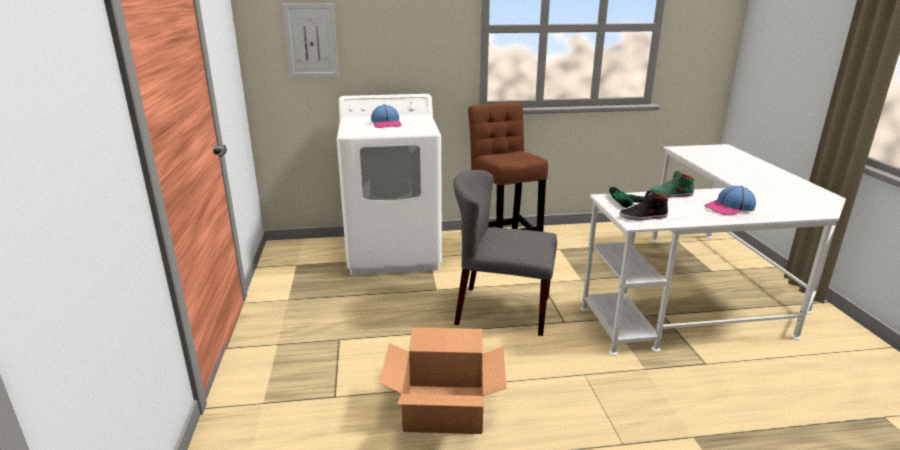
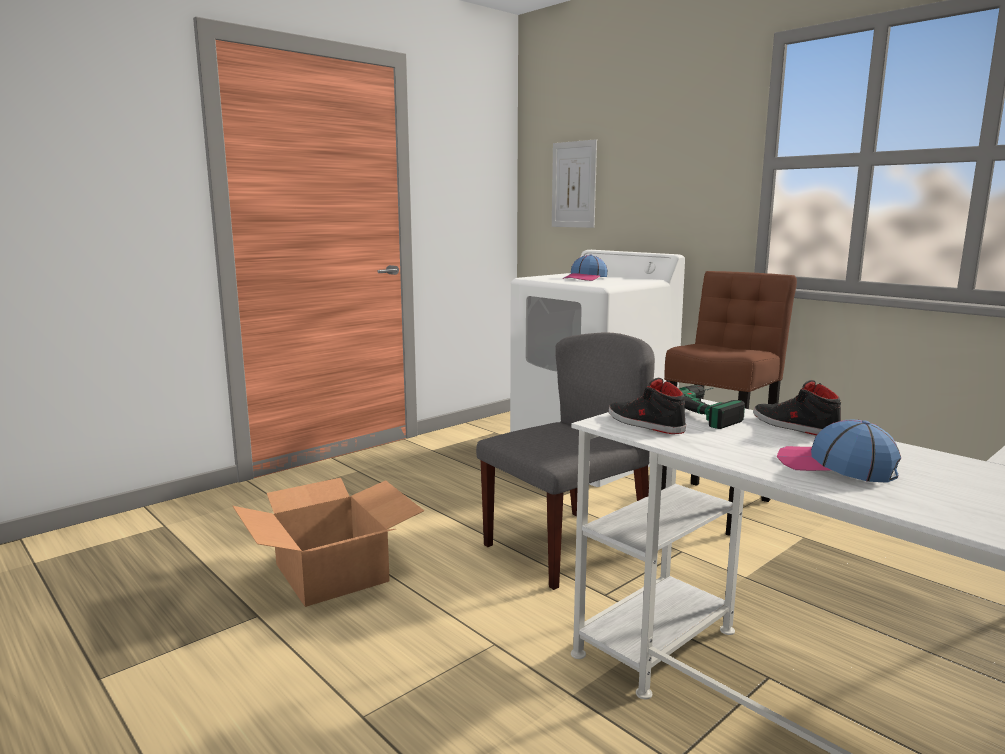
camera: 55 degrees right, 10 degrees down
grey chair [453,170,557,336] -> grey chair turned 75 degrees clockwise [476,333,655,590]
green shoe [649,171,694,198] -> black shoe [753,380,841,436]

